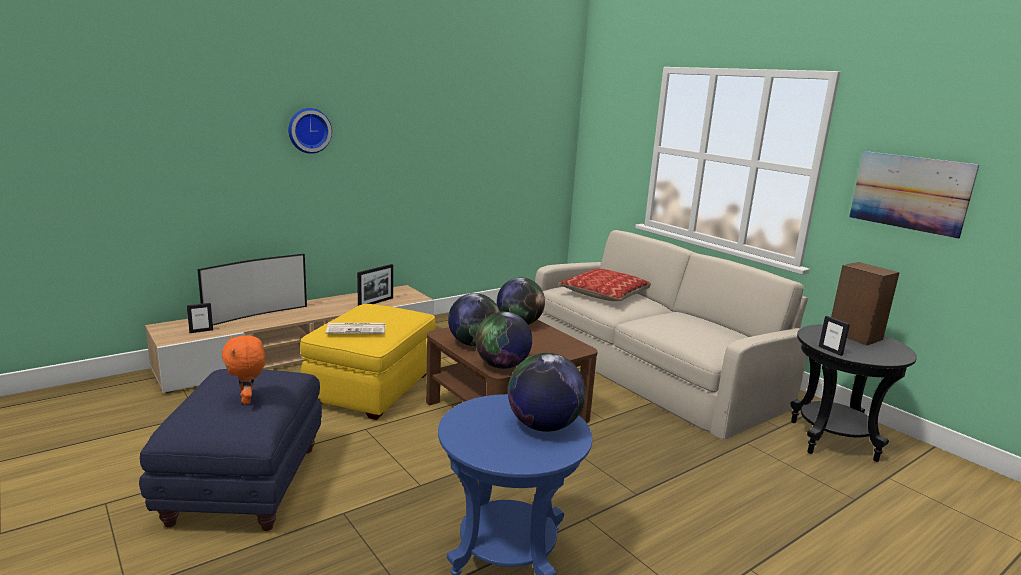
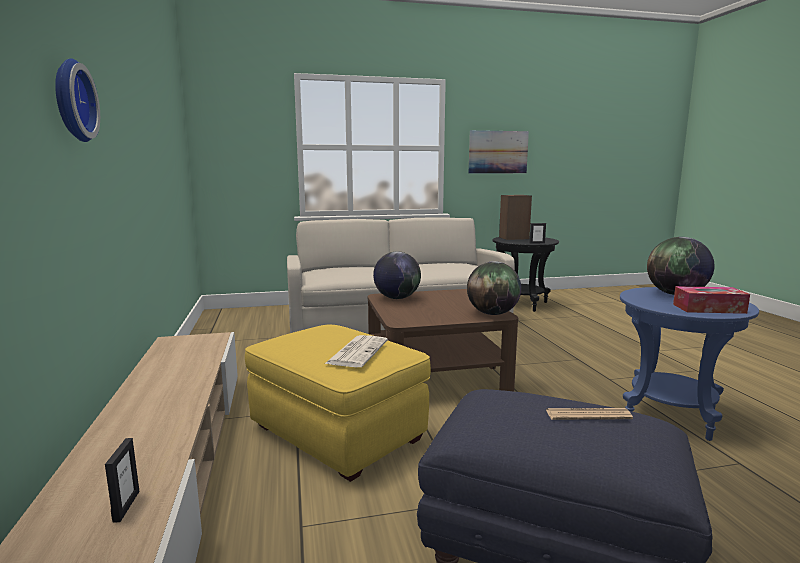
camera: 65 degrees left, 5 degrees down
television [197,254,307,325] -> none
orange plush toy [222,335,265,404] -> newspaper [546,408,633,420]
picture frame [357,264,393,306] -> none
globe [448,293,500,346] -> none
pillow [559,269,651,301] -> none
none -> tissue box [673,286,750,314]

